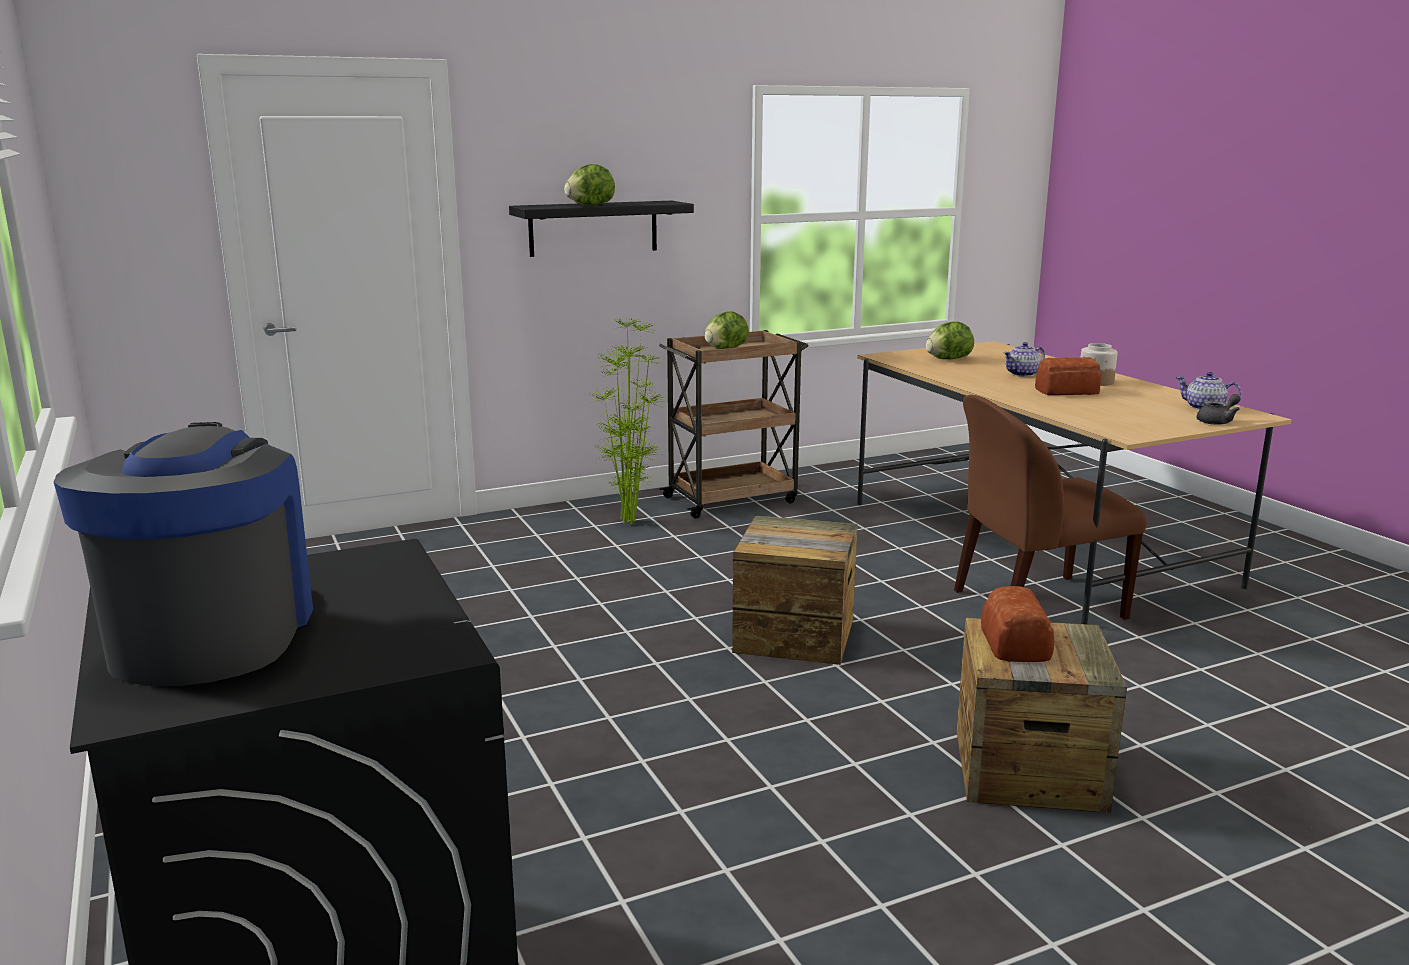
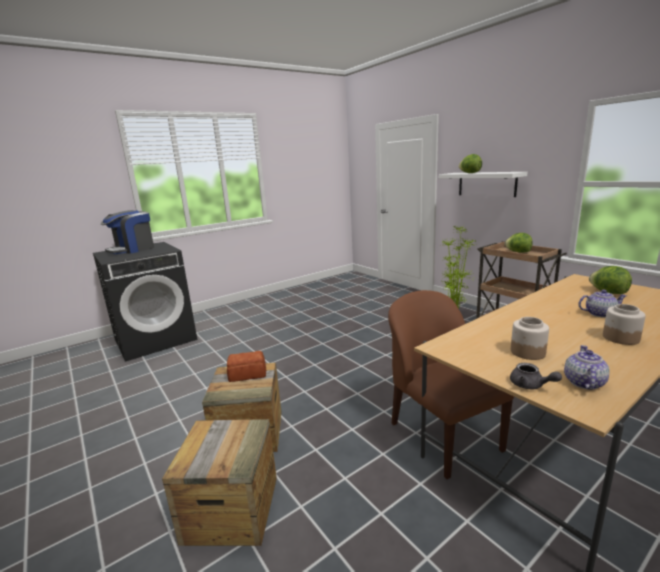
camera: 80 degrees right, 0 degrees up
coffee machine [54,422,313,686] -> coffee machine turned 150 degrees clockwise [101,210,154,254]
black shelf [509,201,694,257] -> white shelf [439,172,527,197]
crate [732,516,858,665] -> crate moved to [162,419,277,546]
teapot [1004,342,1045,377] -> teapot turned 135 degrees clockwise [578,290,627,318]
bread [1035,357,1101,395] -> none
none -> jar [511,317,549,360]

